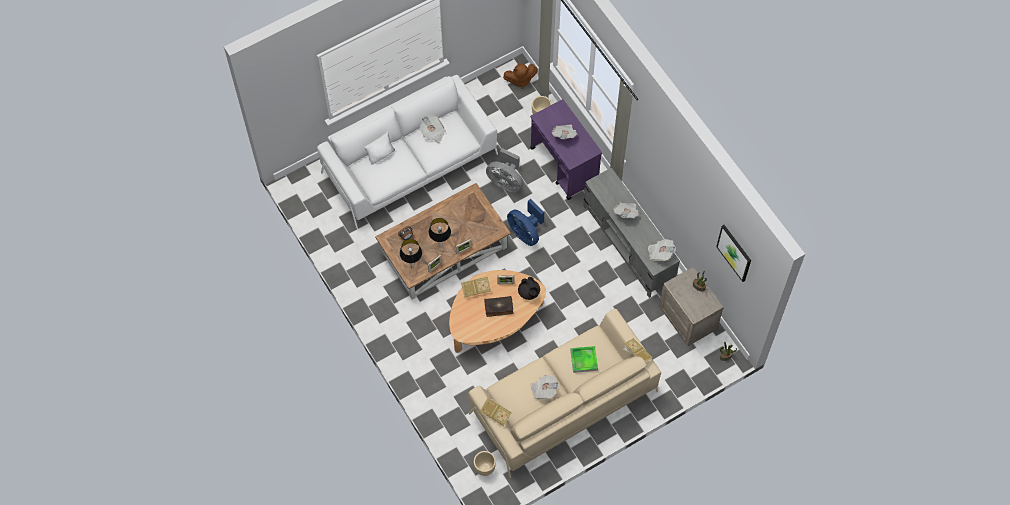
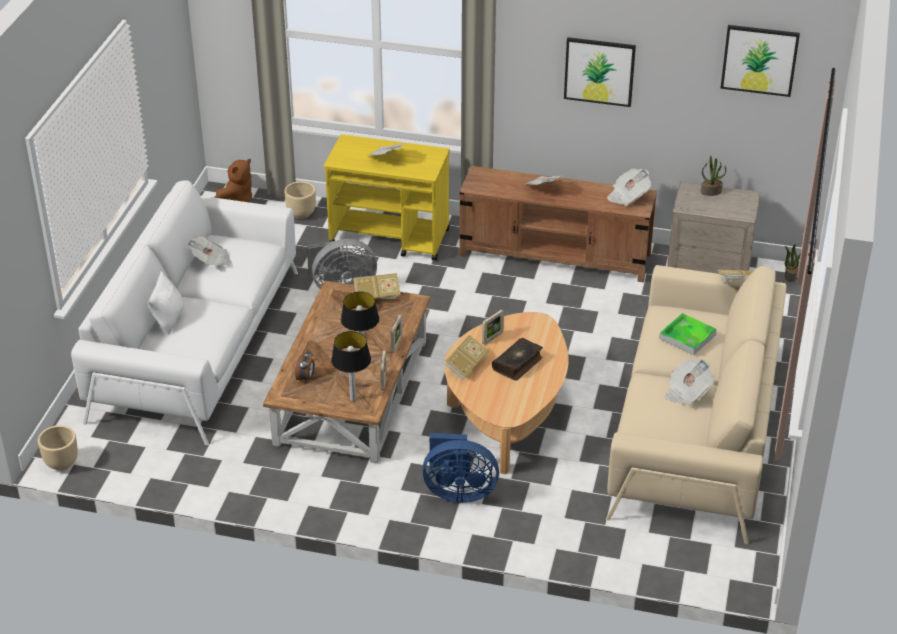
camera: 45 degrees left, 25 degrees down
beige planter [474,451,496,476] -> beige planter moved to [38,425,78,471]
book [480,398,512,426] -> book moved to [353,273,401,299]
blue fan [507,199,544,246] -> blue fan moved to [422,433,499,503]
black teapot [518,277,540,300] -> none
purple cart [530,99,602,200] -> yellow cart [324,134,450,261]
grey tv stand [583,168,680,298] -> brown tv stand [459,166,657,283]
none -> picture [564,37,636,107]

